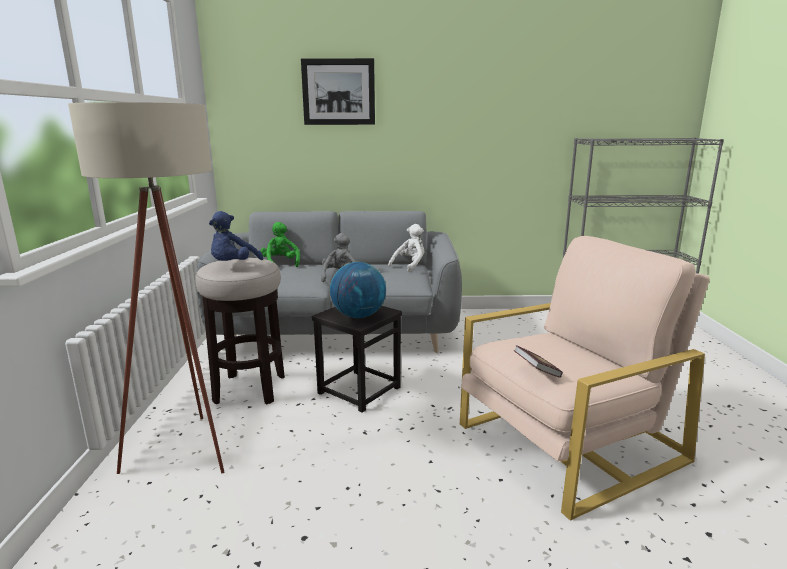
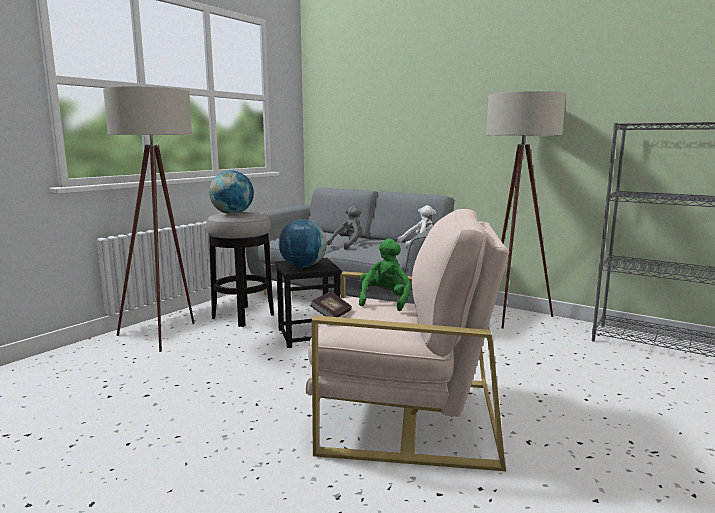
camera: 35 degrees right, 5 degrees down
blue plush toy [209,211,263,261] -> globe [209,170,254,214]
green plush toy [261,222,300,267] -> green plush toy moved to [359,238,411,311]
picture [301,58,375,125] -> none
none -> beige floor lamp [486,91,566,329]

